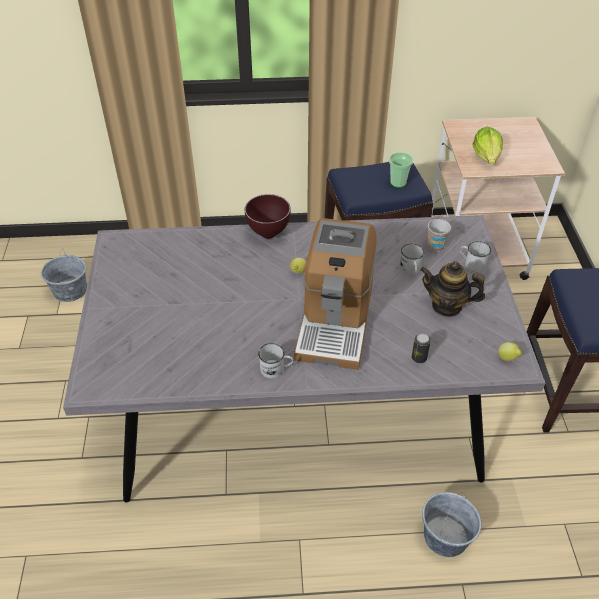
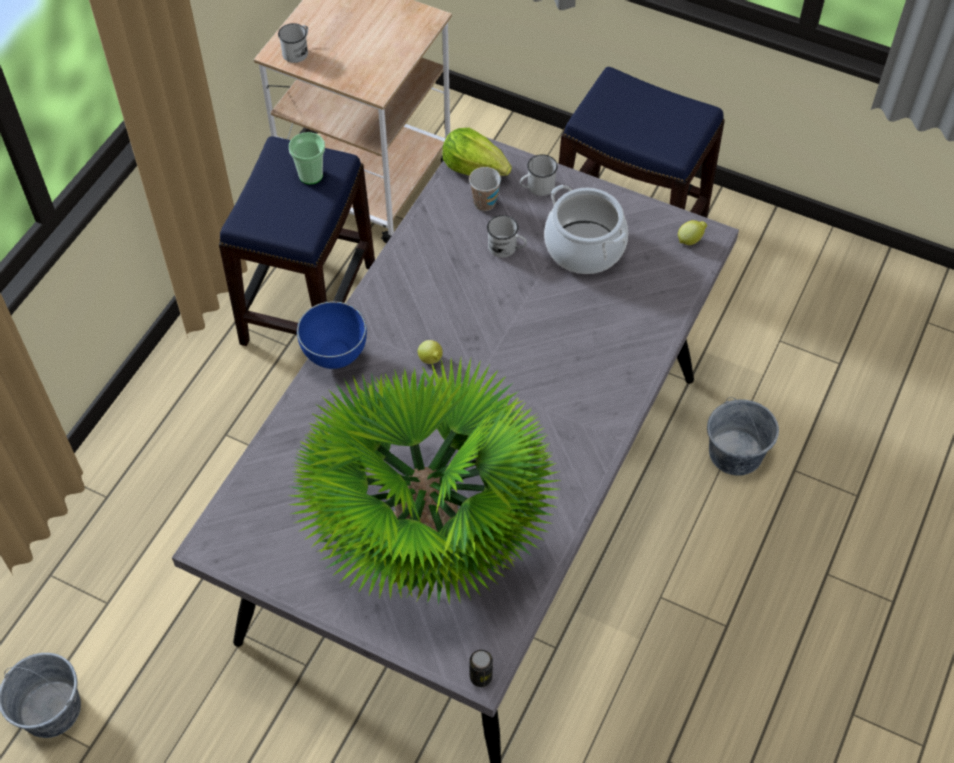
camera: 60 degrees left, 10 degrees up
brown bowl [245,194,291,239] -> blue bowl [297,301,367,369]
white mug [258,343,293,378] -> white mug moved to [278,23,308,63]
coffee machine [294,218,377,370] -> none
can [412,334,431,363] -> can moved to [469,650,493,687]
teapot [420,261,485,317] -> cooking pot [544,184,628,274]
lettuce [473,127,503,164] -> lettuce moved to [442,128,512,176]
none -> potted plant [290,359,561,605]

